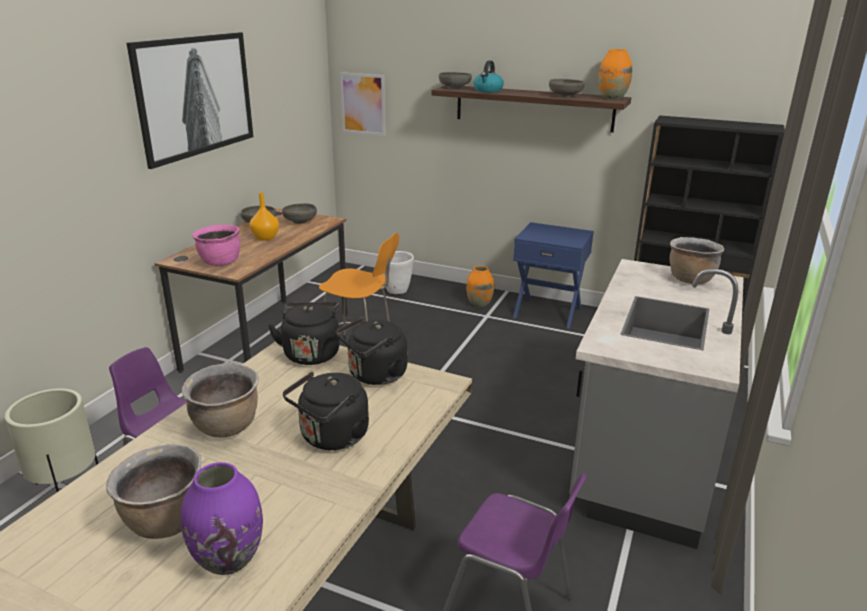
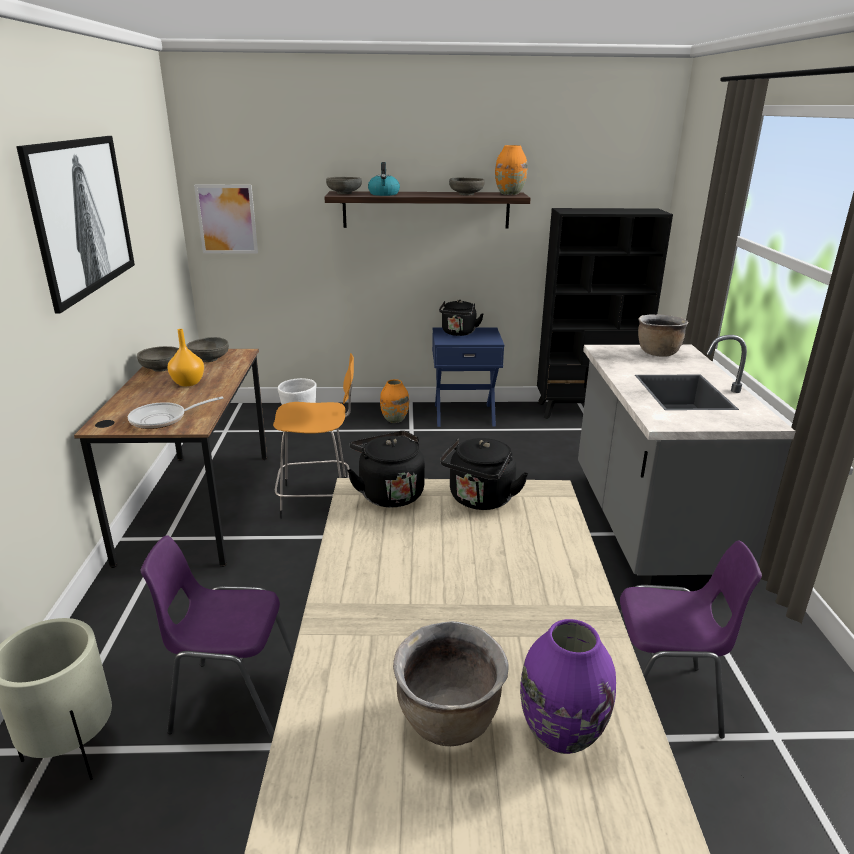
camera: 25 degrees left, 0 degrees up
brown cooking pot [182,363,259,437] -> none
pink cooking pot [192,225,240,266] -> frying pan [128,396,223,429]
black kettle [283,372,369,450] -> black kettle moved to [439,300,484,336]

